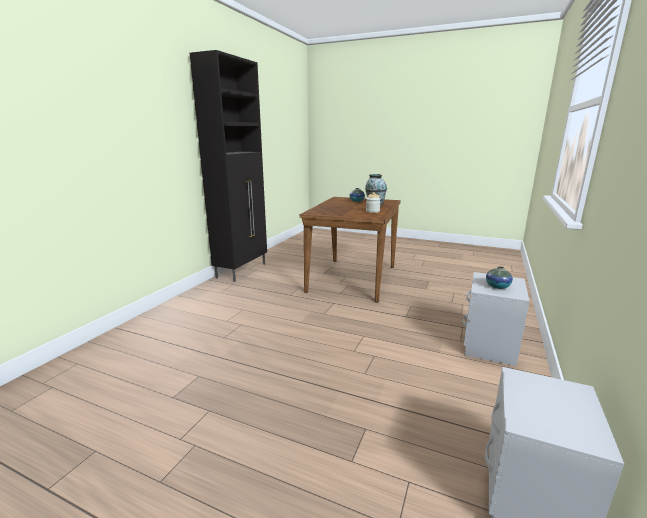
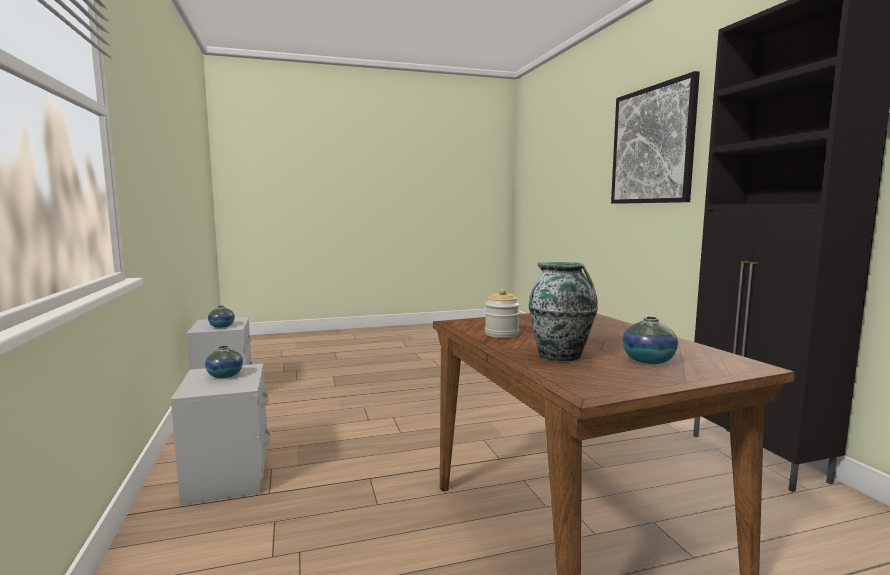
camera: 140 degrees right, 10 degrees down
none -> vase [208,306,235,328]
none -> picture [611,71,700,204]

